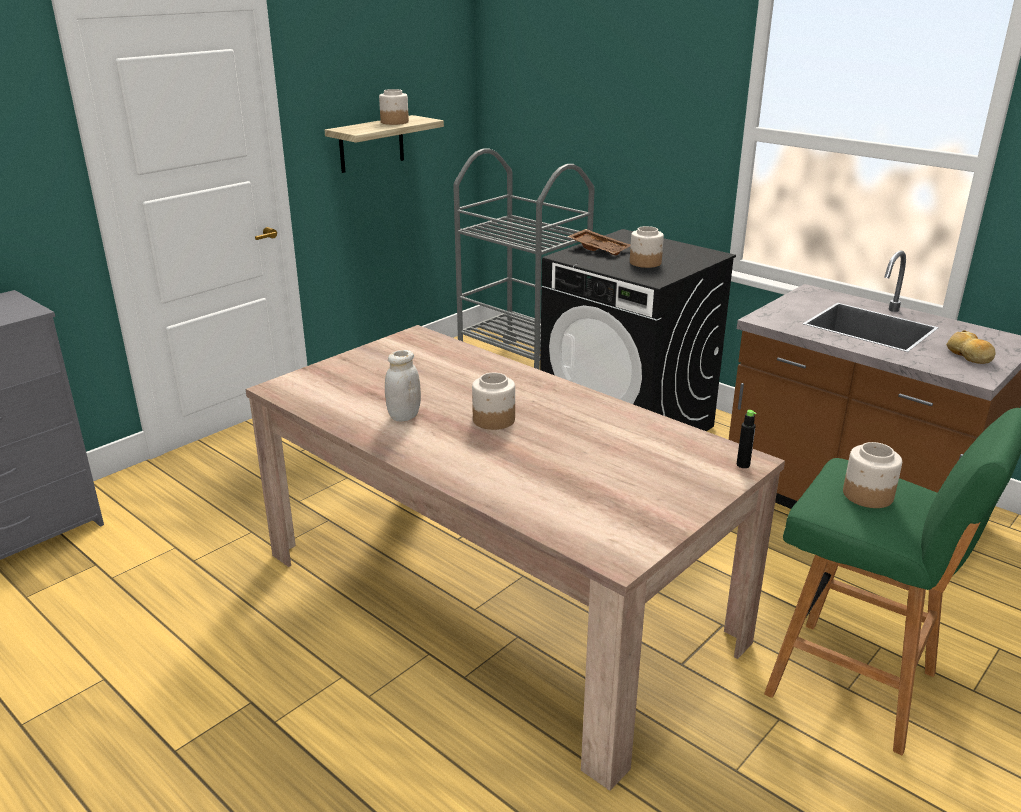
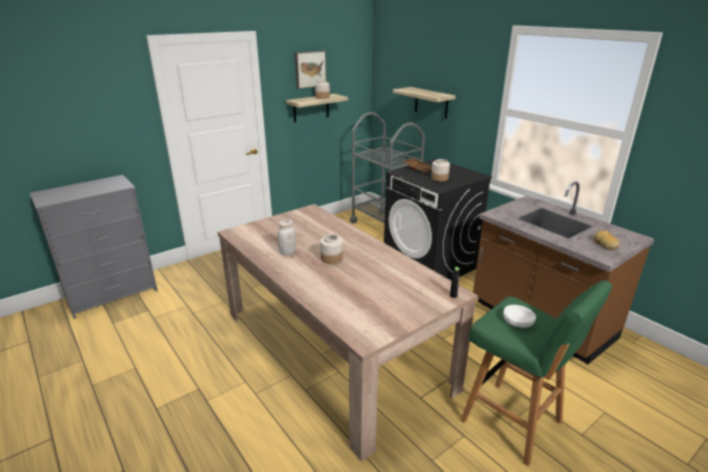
camera: 10 degrees right, 0 degrees up
jar [843,442,902,508] -> white bowl [503,305,536,328]
none -> picture [295,50,327,89]
none -> shelf [393,87,456,119]

